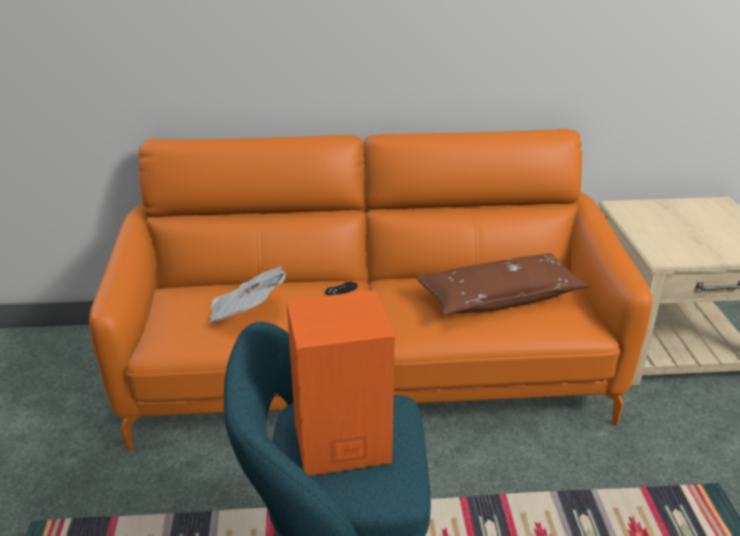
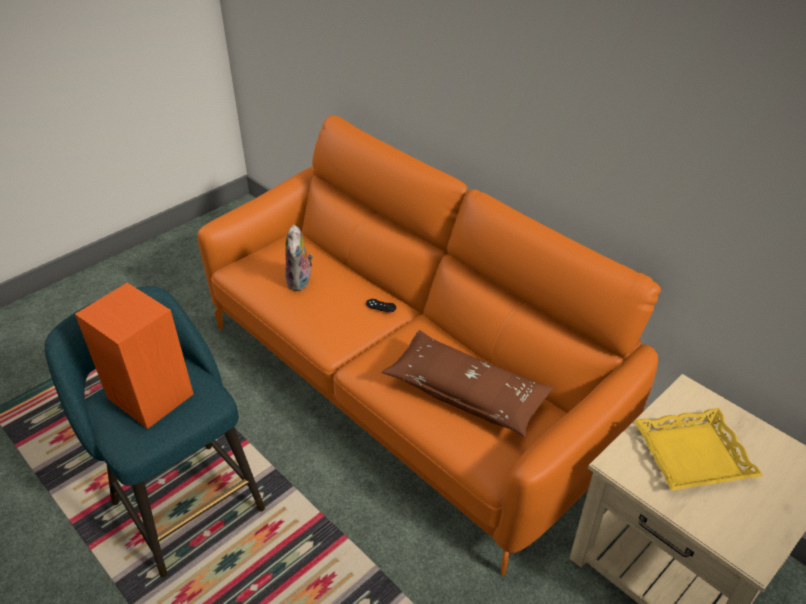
camera: 50 degrees right, 10 degrees up
newspaper [208,266,286,323] -> plush toy [285,225,313,291]
none -> yellow tray [634,408,763,491]

